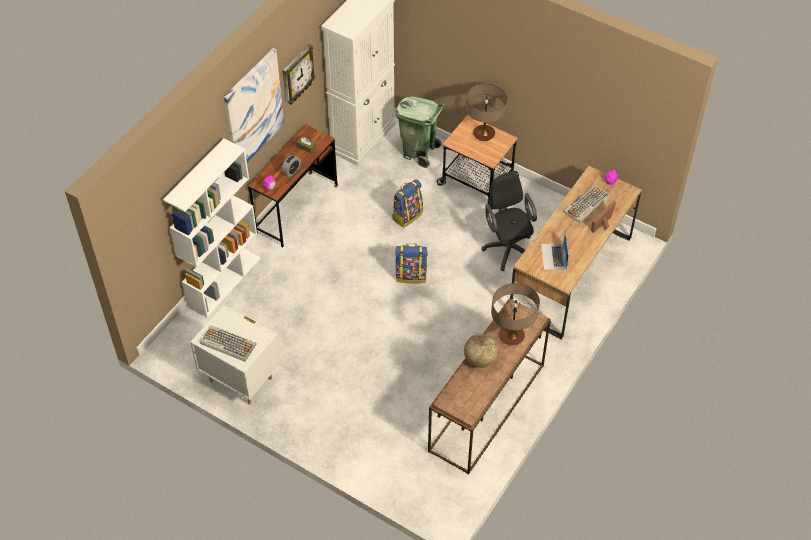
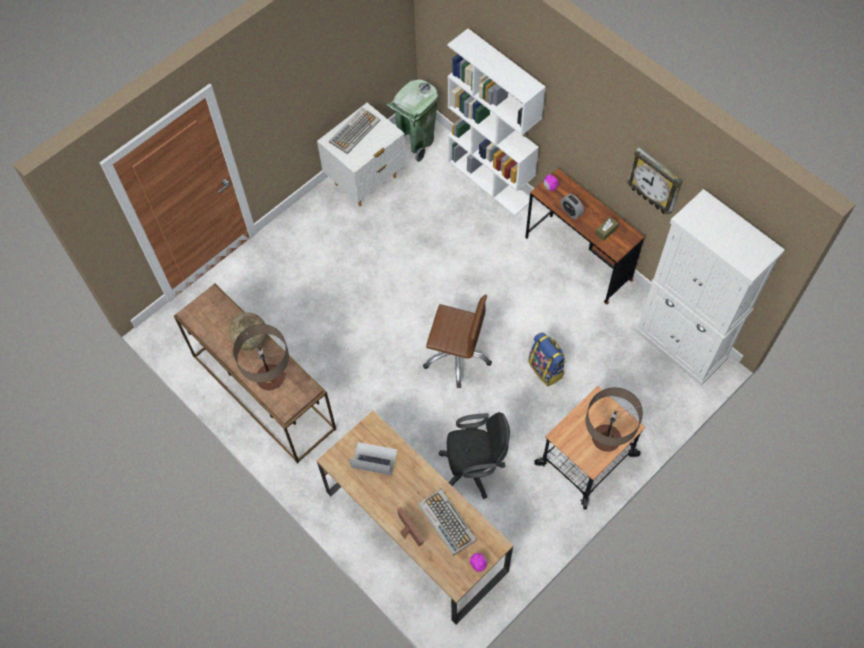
camera: 105 degrees right, 10 degrees up
picture [224,48,284,163] -> none
backpack [395,243,428,283] -> brown office chair [423,295,492,388]
green trash can [396,96,445,168] -> green trash can moved to [387,80,439,162]

